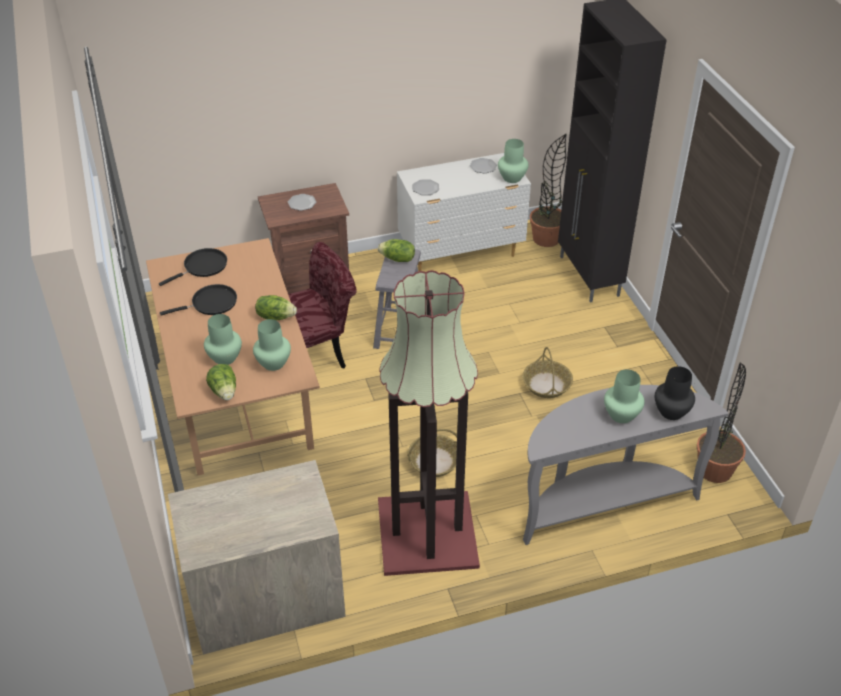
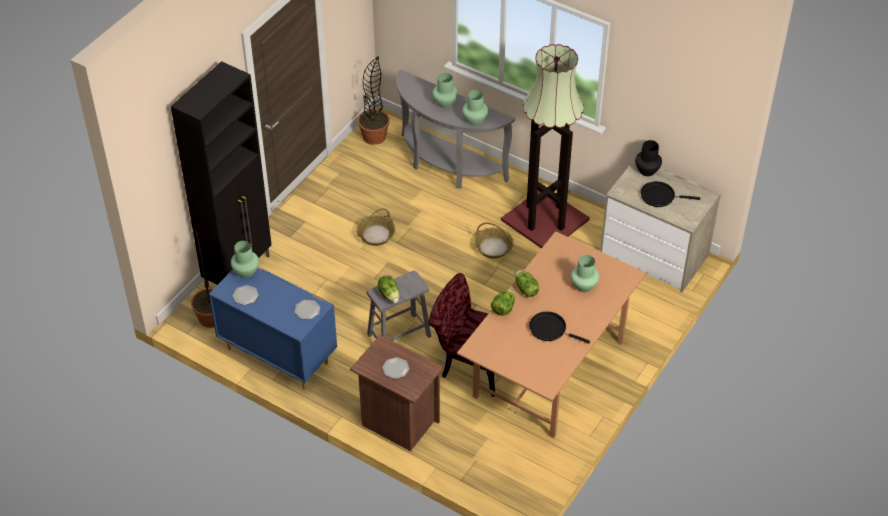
camera: 130 degrees left, 5 degrees up
black frying pan [159,248,227,286] -> black frying pan moved to [641,181,700,207]
lettuce [206,364,236,400] -> lettuce moved to [491,289,515,316]
green vase [253,319,291,371] -> green vase moved to [462,90,488,126]
white dresser [397,153,531,271] -> blue dresser [209,266,337,390]
black vase [655,366,695,420] -> black vase moved to [635,140,662,176]

